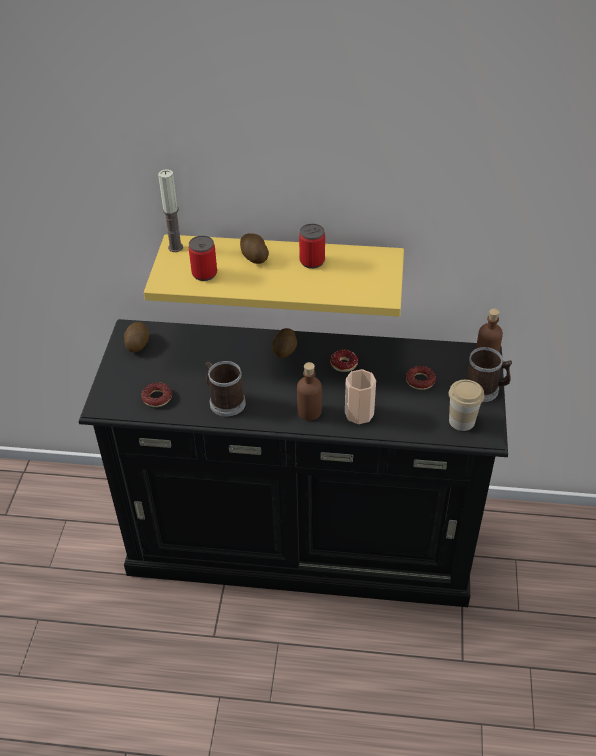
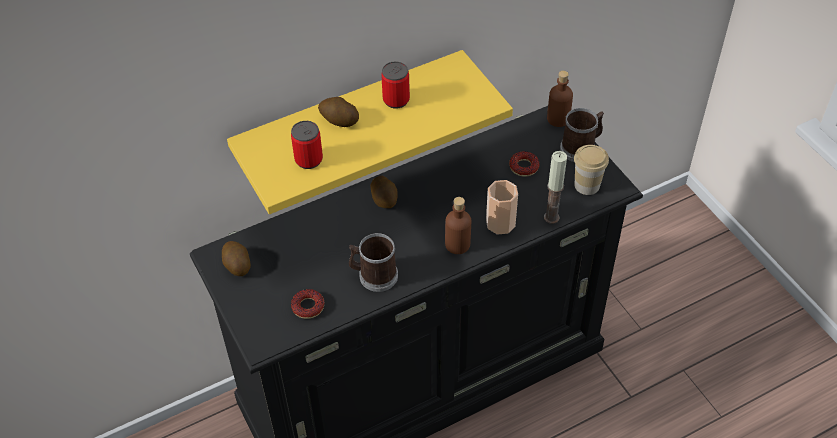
camera: 35 degrees left, 5 degrees up
candle [158,169,183,252] -> candle moved to [544,151,567,224]
donut [330,349,358,372] -> none

